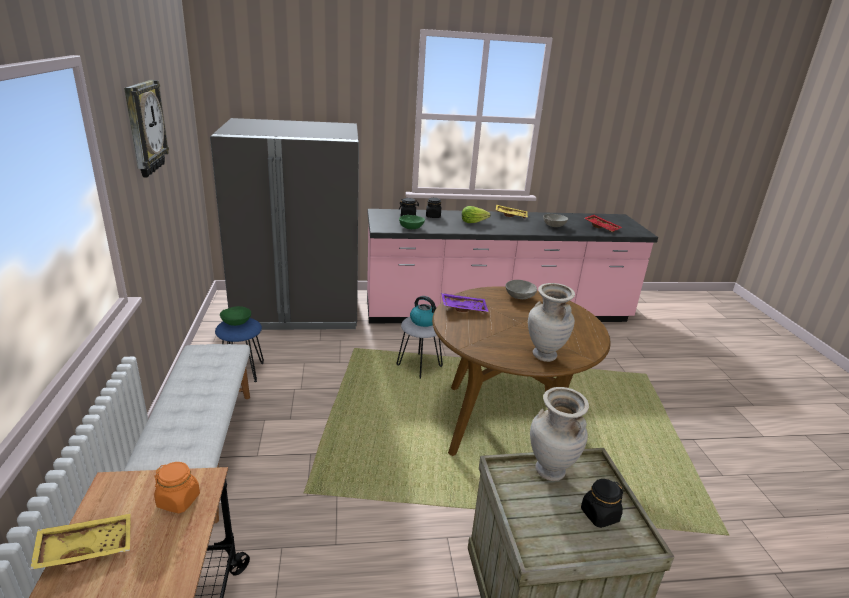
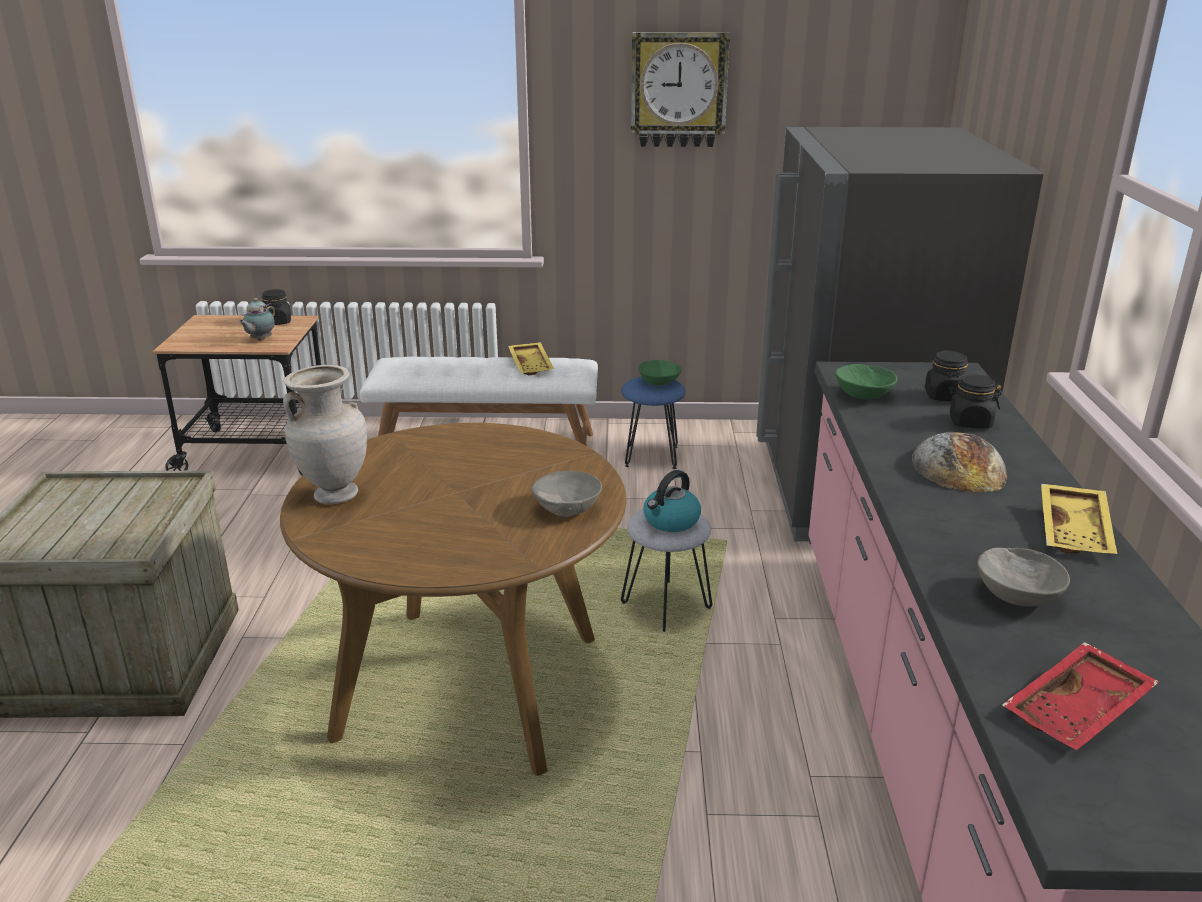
camera: 100 degrees right, 0 degrees up
yellow tray [30,514,131,570] -> yellow tray moved to [508,342,554,375]
orange jar [154,462,200,513] -> teapot [238,298,275,341]
purple tray [441,293,489,312] -> none
lettuce [462,206,491,223] -> bread [912,432,1007,492]
beige vase [530,387,589,481] -> none
black jar [581,479,623,528] -> black jar moved to [262,289,291,325]

